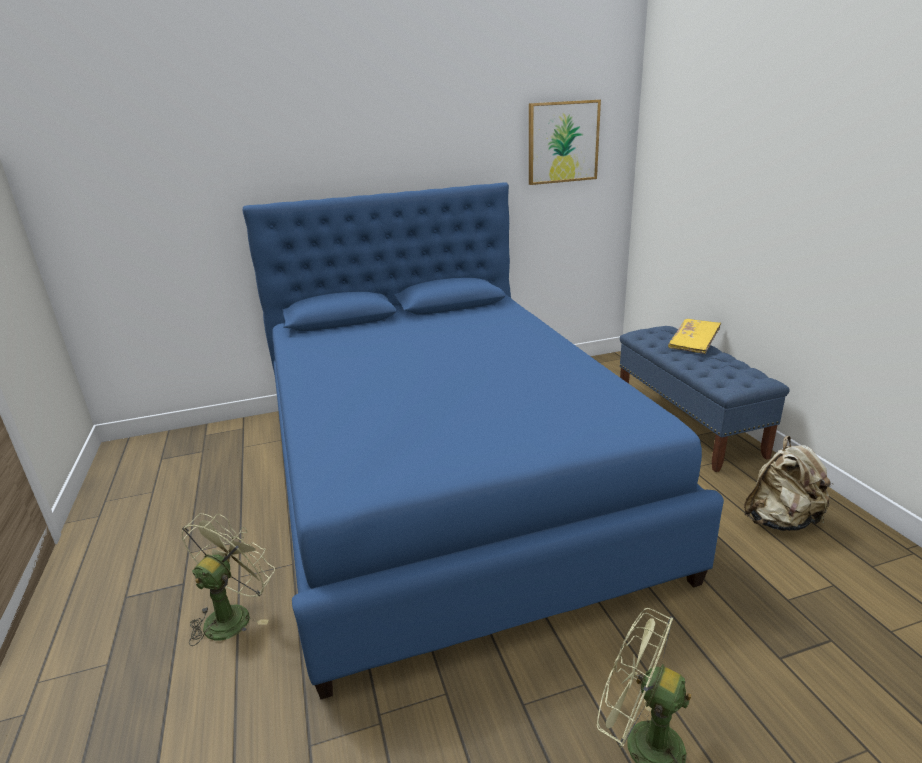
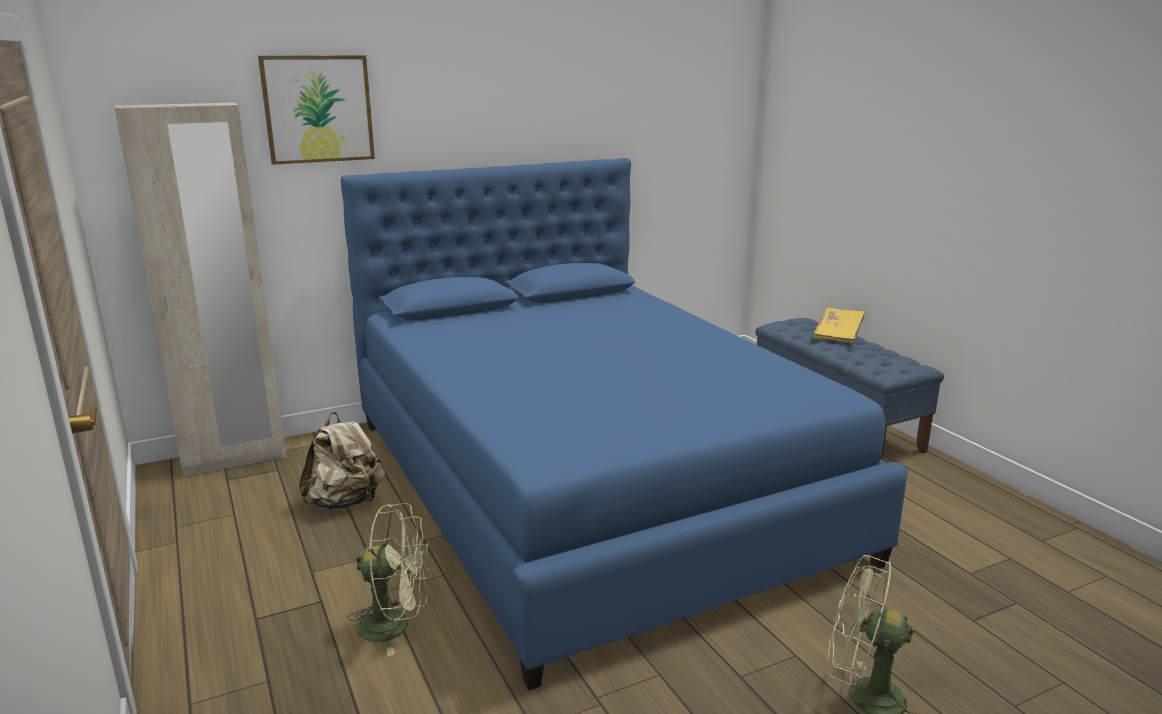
camera: 10 degrees left, 5 degrees down
green fan [182,513,275,646] -> green fan turned 75 degrees clockwise [347,503,431,656]
picture [529,100,601,185] -> picture moved to [258,55,375,165]
beige backpack [744,436,833,531] -> beige backpack moved to [299,412,385,509]
none -> beige wardrobe [115,102,286,477]

